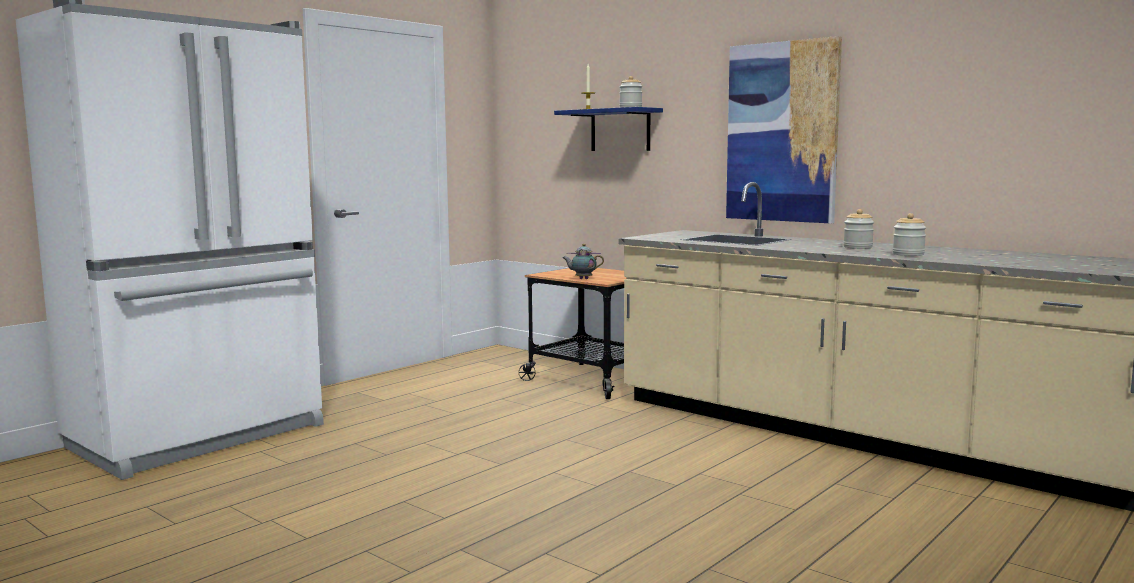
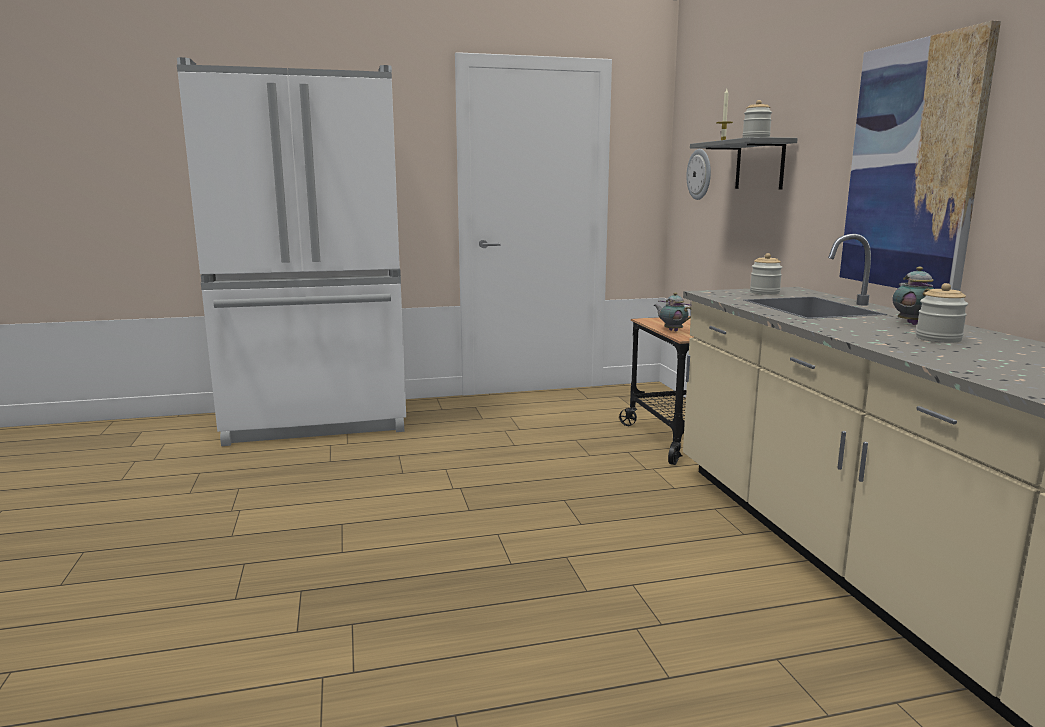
camera: 35 degrees right, 5 degrees up
blue shelf [554,107,663,151] -> grey shelf [690,137,798,189]
jar [893,213,926,256] -> jar moved to [750,253,782,295]
none -> wall clock [686,149,711,200]
none -> teapot [893,267,934,325]

